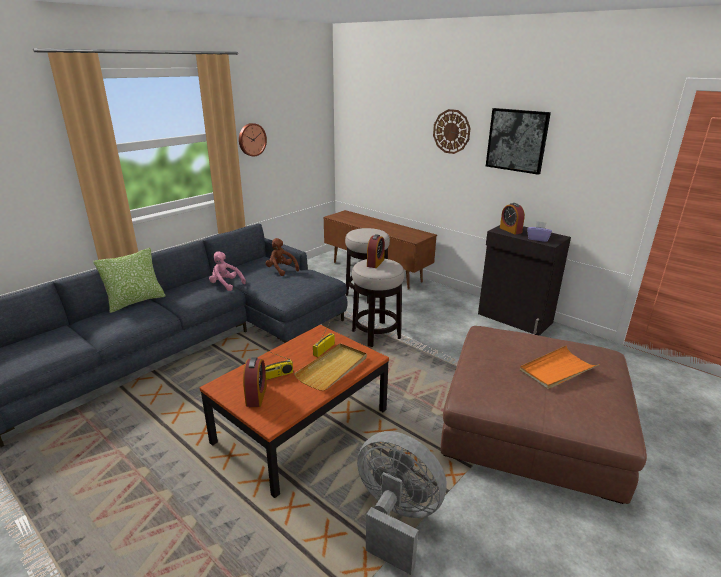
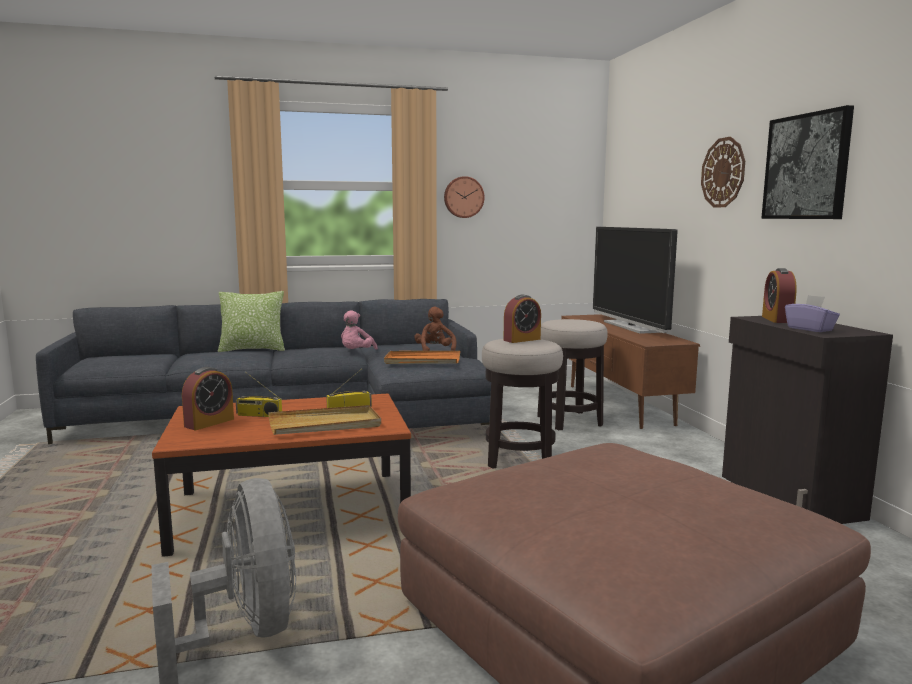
camera: 35 degrees right, 15 degrees down
pink plush toy [209,251,246,291] -> pink plush toy turned 135 degrees counterclockwise [341,310,378,350]
orange tray [520,345,600,389] -> orange tray moved to [384,351,460,364]
none -> television [593,227,678,334]

